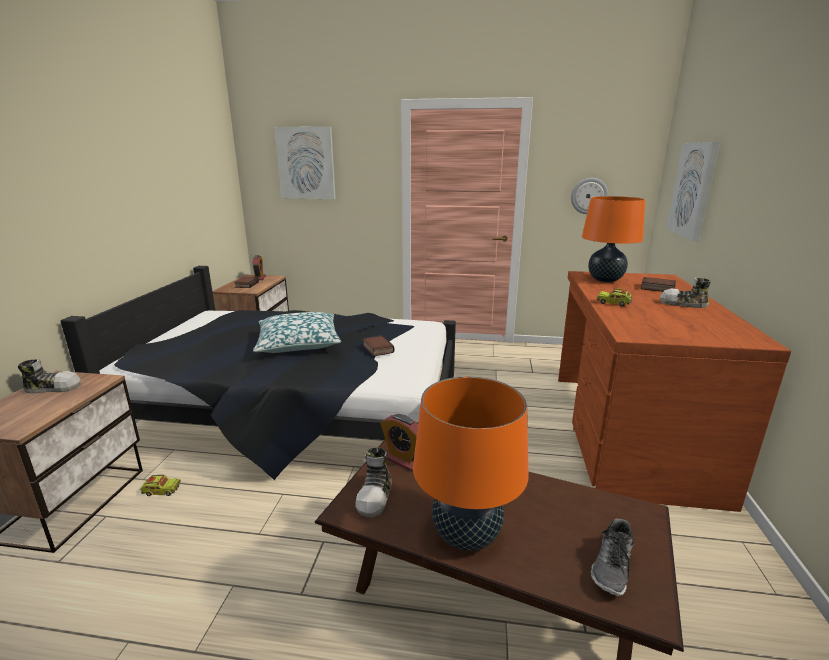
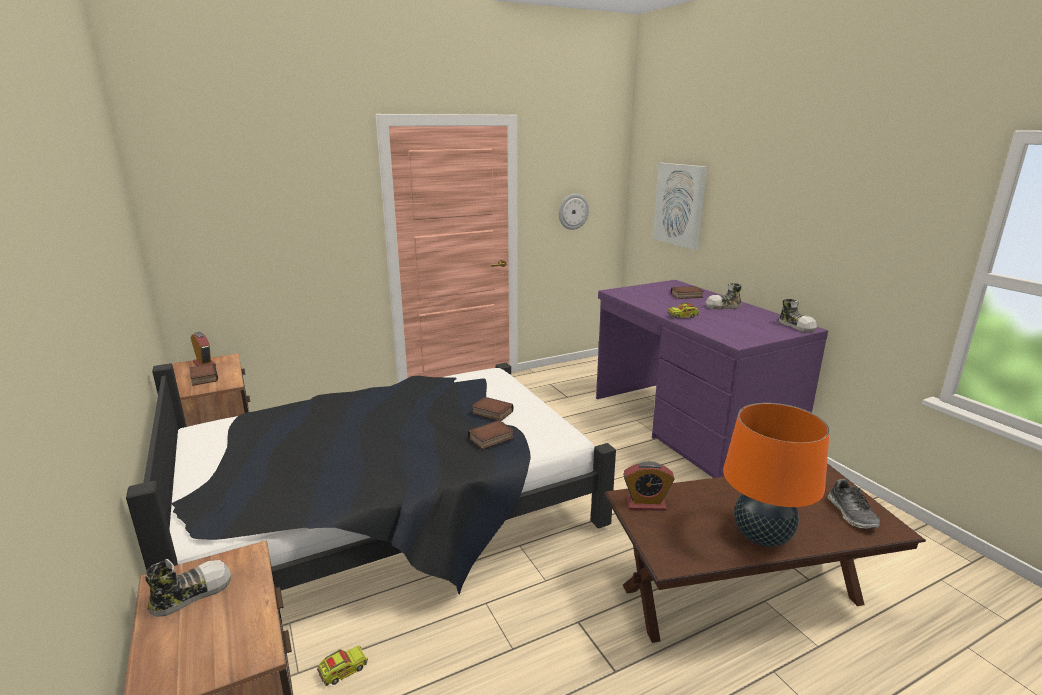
camera: 35 degrees left, 0 degrees up
pillow [253,312,341,353] -> none
picture [274,127,336,199] -> none
shoe [355,447,392,517] -> shoe moved to [779,299,817,333]
brown desk [558,271,791,512] -> purple desk [596,280,828,478]
orange table lamp [582,196,646,282] -> none
none -> book [468,420,514,449]

